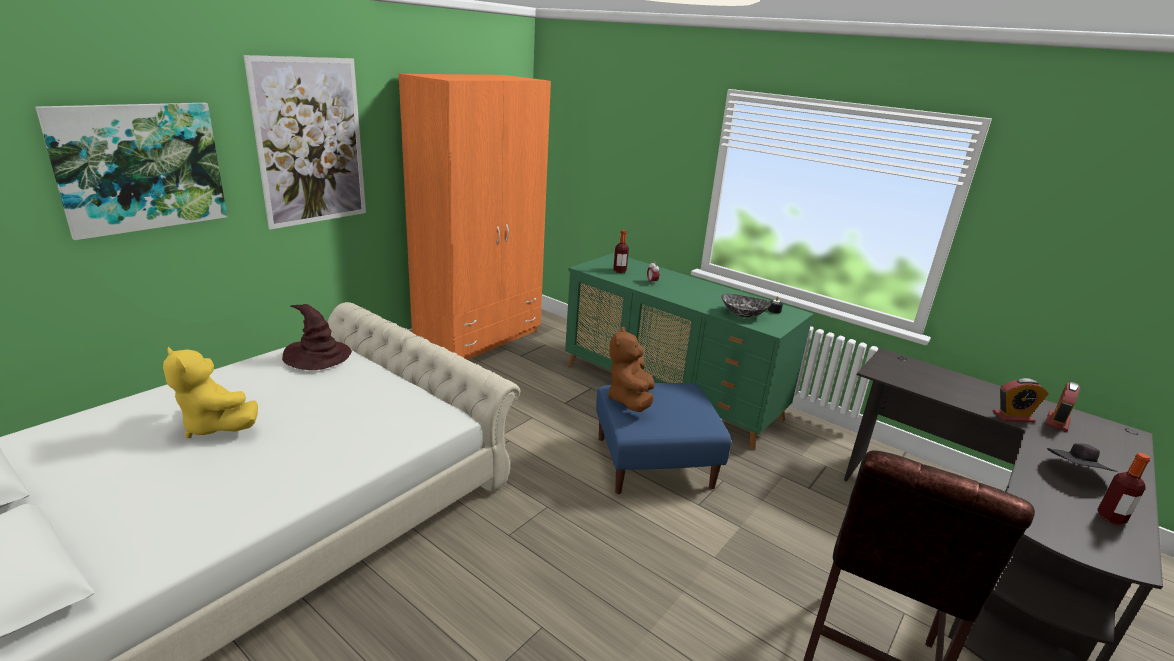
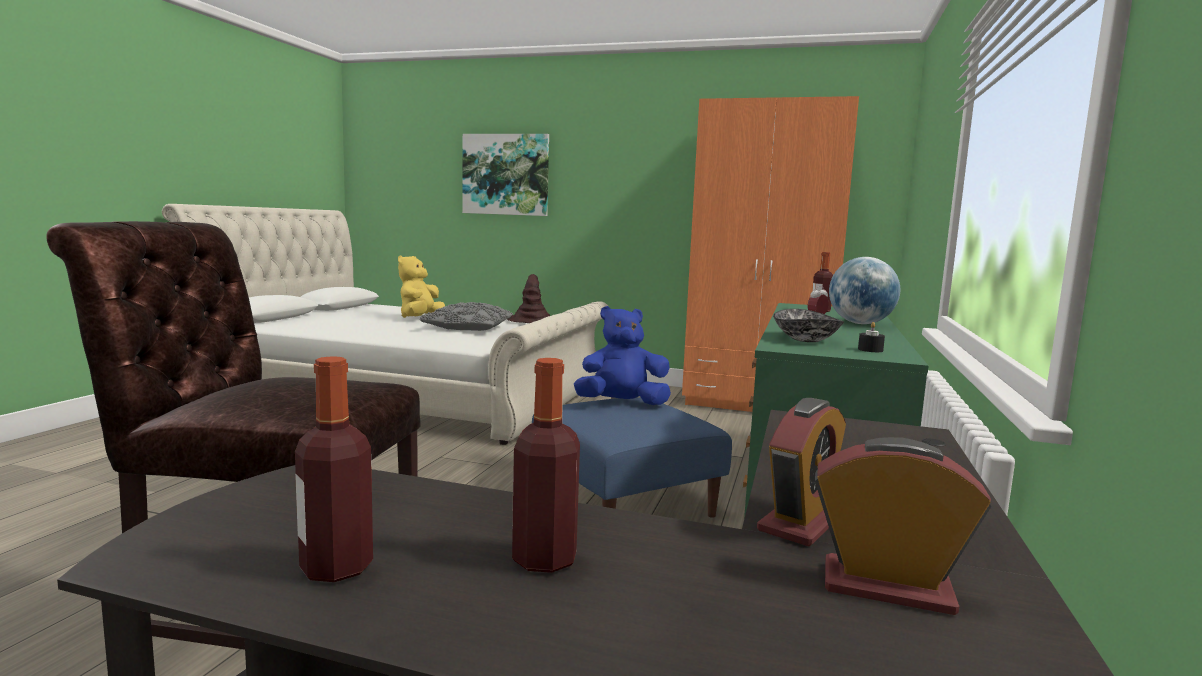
camera: 70 degrees right, 15 degrees down
picture [243,55,366,230] -> none
brown plush toy [608,327,655,412] -> blue plush toy [574,306,671,405]
alarm clock [992,378,1049,423] -> alarm clock turned 120 degrees counterclockwise [757,398,846,546]
black hat [1047,443,1118,472] -> bottle [512,358,580,573]
none -> grey pillow [420,302,513,331]
none -> globe [829,257,900,324]

